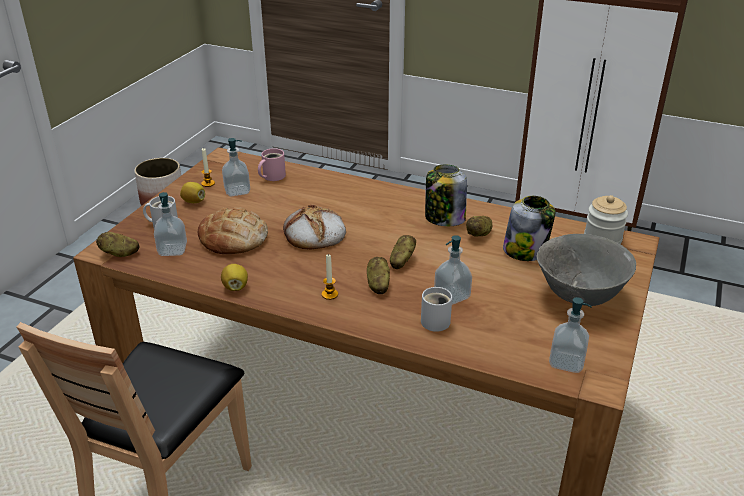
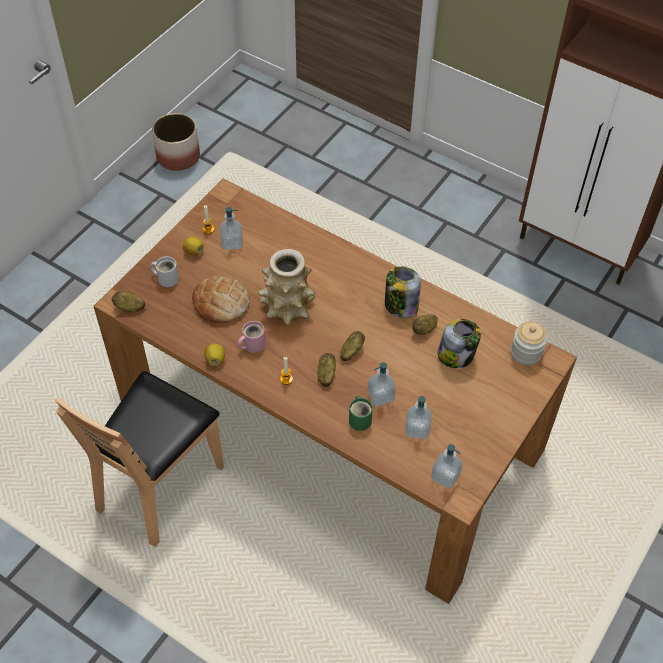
camera: 10 degrees right, 20 degrees up
soap dispenser [154,192,187,256] -> soap dispenser moved to [405,396,432,439]
pink mug [258,148,286,181] -> pink mug moved to [237,321,265,353]
bread [283,205,346,249] -> vase [258,249,315,326]
white mug [421,287,452,332] -> green mug [349,396,373,431]
grey bowl [536,234,636,306] -> none

